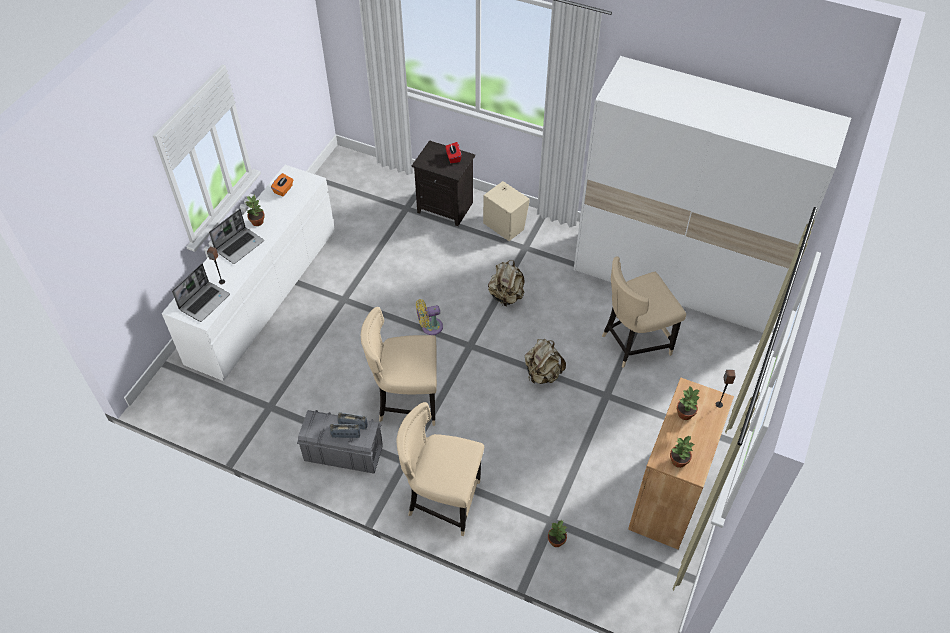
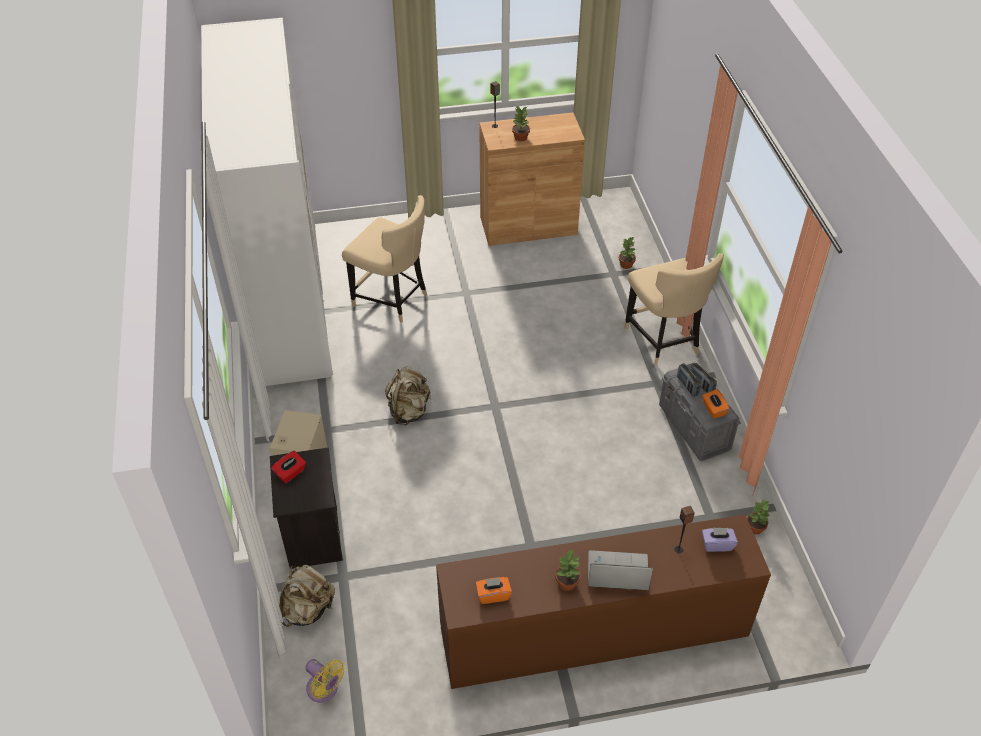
camera: 125 degrees left, 5 degrees down
white dresser [162,165,335,381] -> brown dresser [436,514,771,689]
laptop [172,264,230,322] -> purple tissue box [702,528,738,552]
beige chair [361,307,437,426] -> none
yellow fan [416,299,443,335] -> yellow fan moved to [305,659,345,703]
beige backpack [525,339,566,384] -> beige backpack moved to [279,565,335,627]
potted plant [670,436,695,468] -> potted plant moved to [747,500,770,535]
none -> orange tissue box [703,389,730,418]

